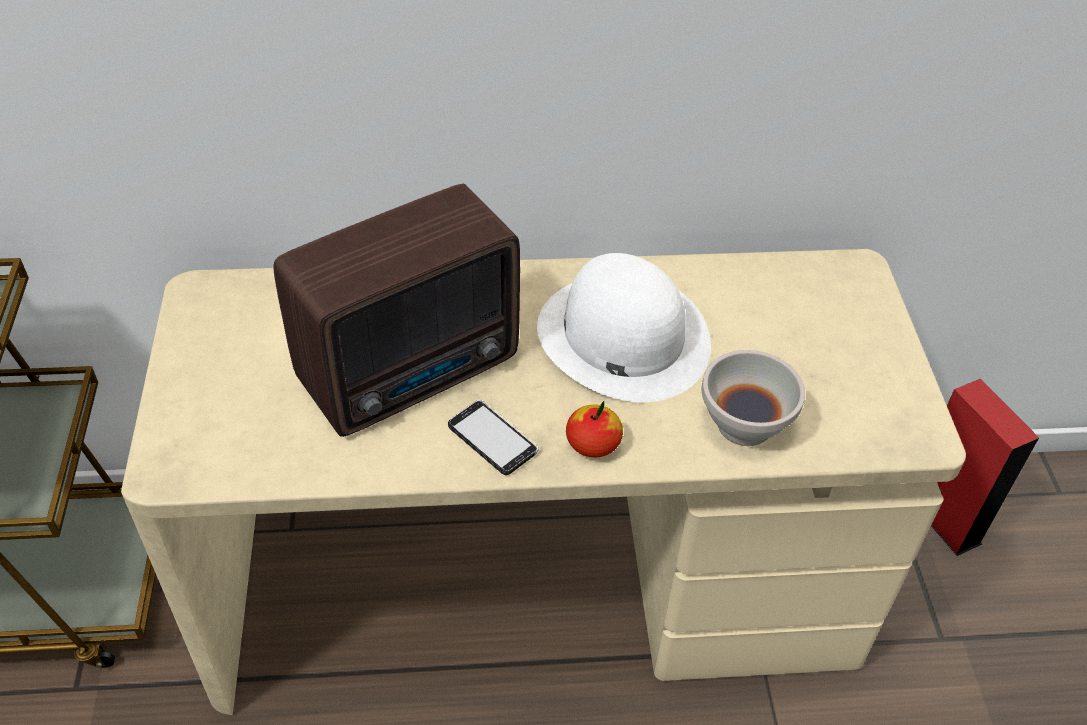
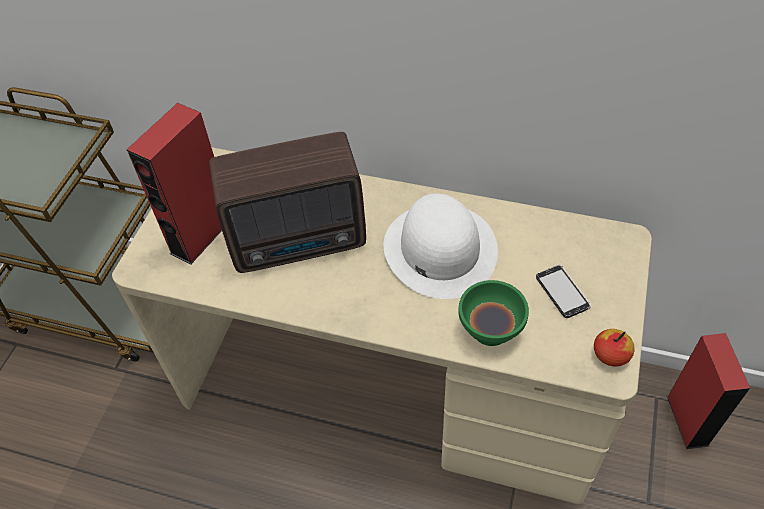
camera: 25 degrees right, 5 degrees up
phone [448,400,539,475] -> phone moved to [536,265,591,318]
apple [566,401,623,457] -> apple moved to [594,329,635,367]
white bowl [702,350,805,446] -> green bowl [458,280,529,346]
none -> red speaker [126,103,222,265]

